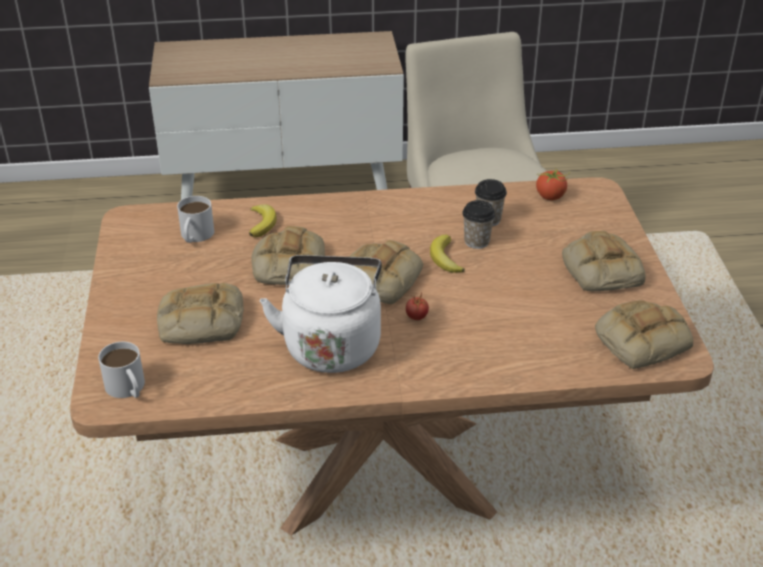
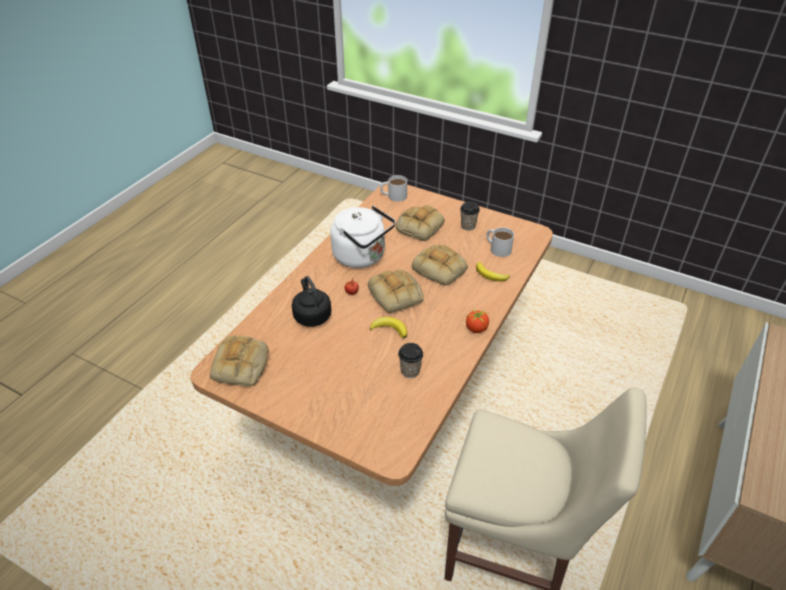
camera: 125 degrees right, 5 degrees up
cup [462,200,495,249] -> cup moved to [460,201,480,230]
tomato [536,168,570,200] -> tomato moved to [465,308,489,333]
bread [562,231,646,291] -> none
none -> black kettle [292,276,331,327]

